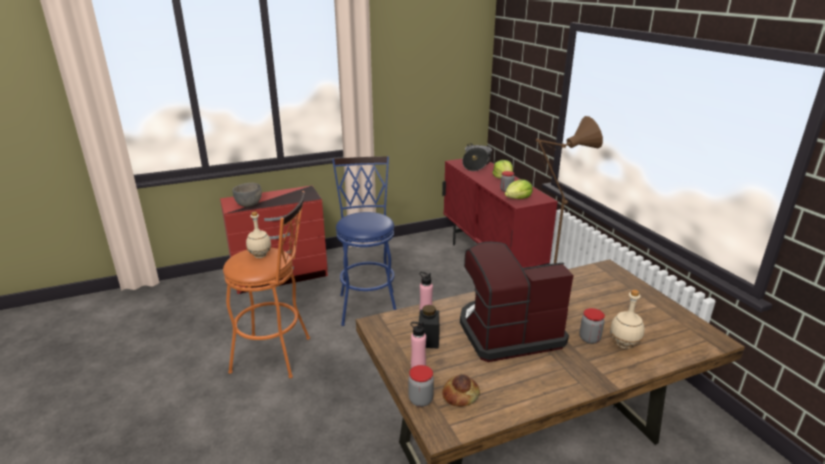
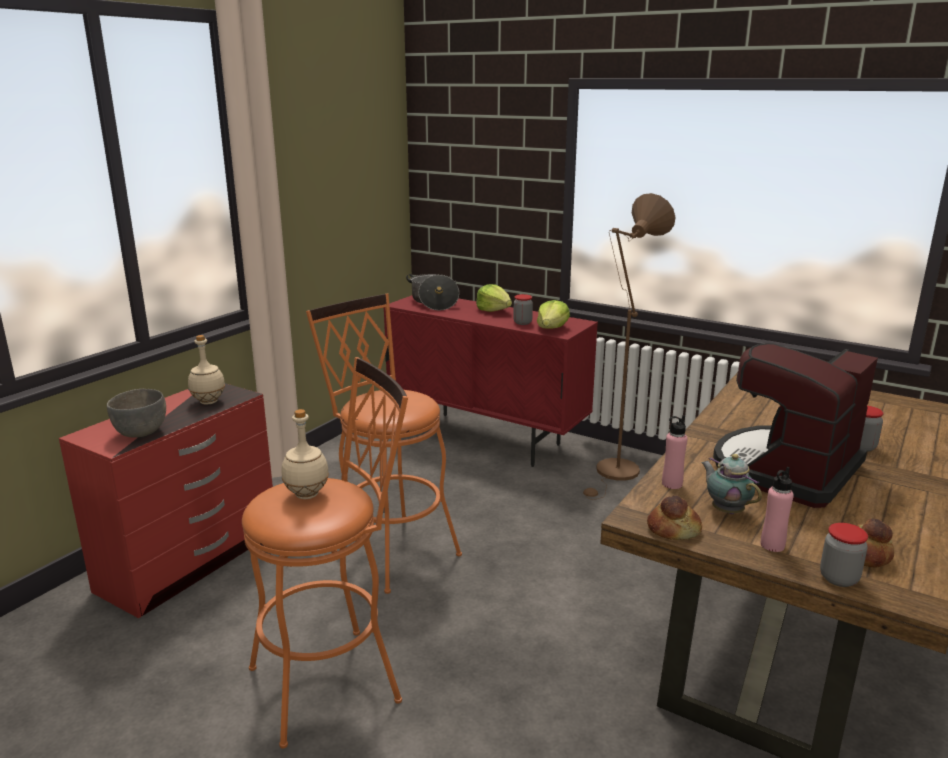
camera: 35 degrees left, 5 degrees down
blue stool [332,156,397,326] -> orange stool [306,294,462,594]
black jar [418,305,439,349] -> teapot [701,454,762,514]
beige bottle [610,290,644,349] -> beige bottle moved to [188,335,225,404]
none -> bread [647,495,702,540]

